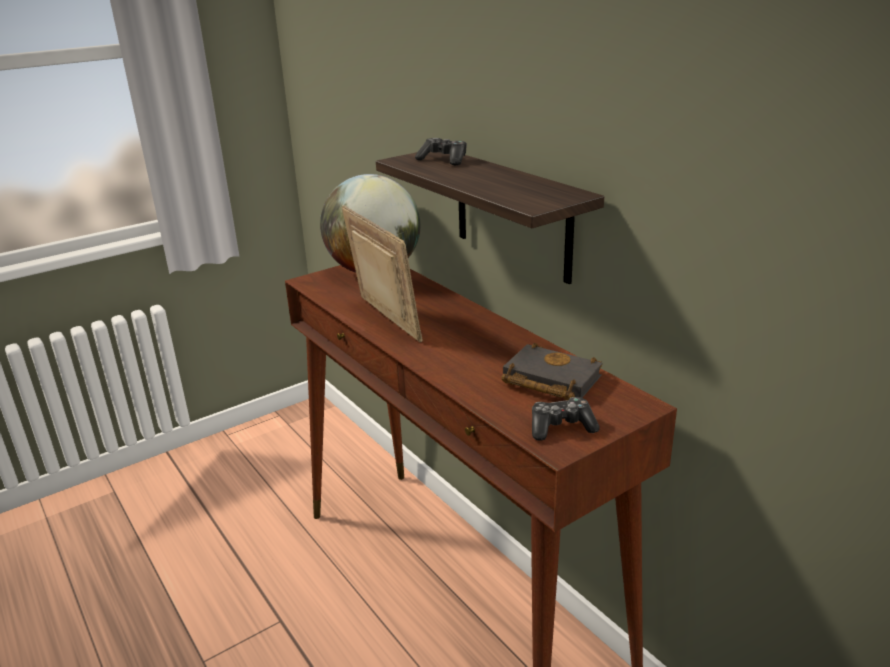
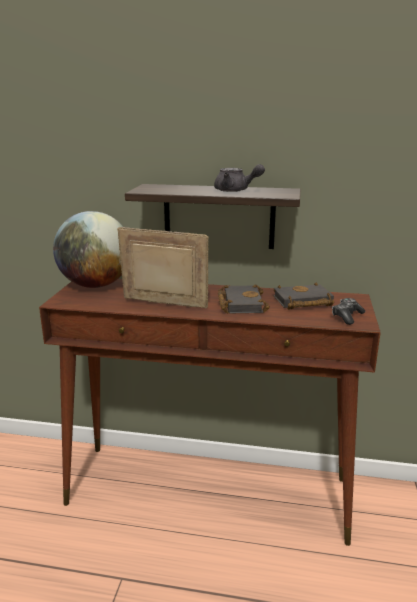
camera: 45 degrees left, 5 degrees down
game controller [415,138,467,166] -> none
none -> grey teapot [214,164,265,192]
none -> black book [218,284,270,314]

